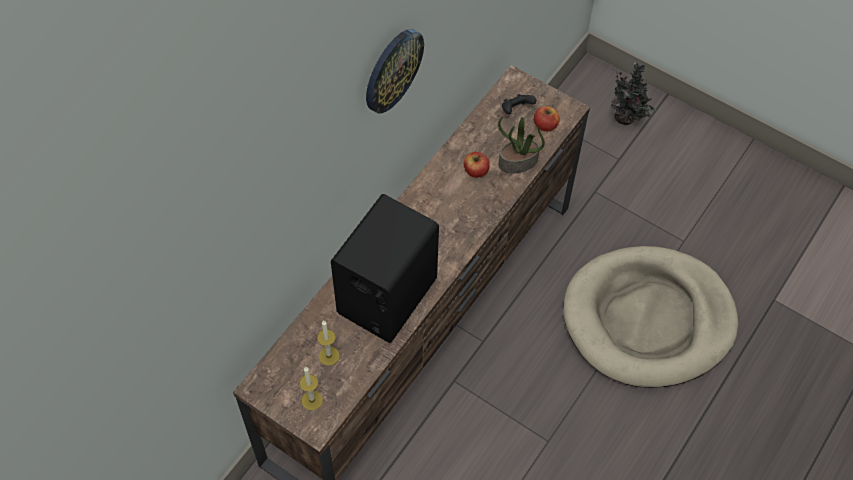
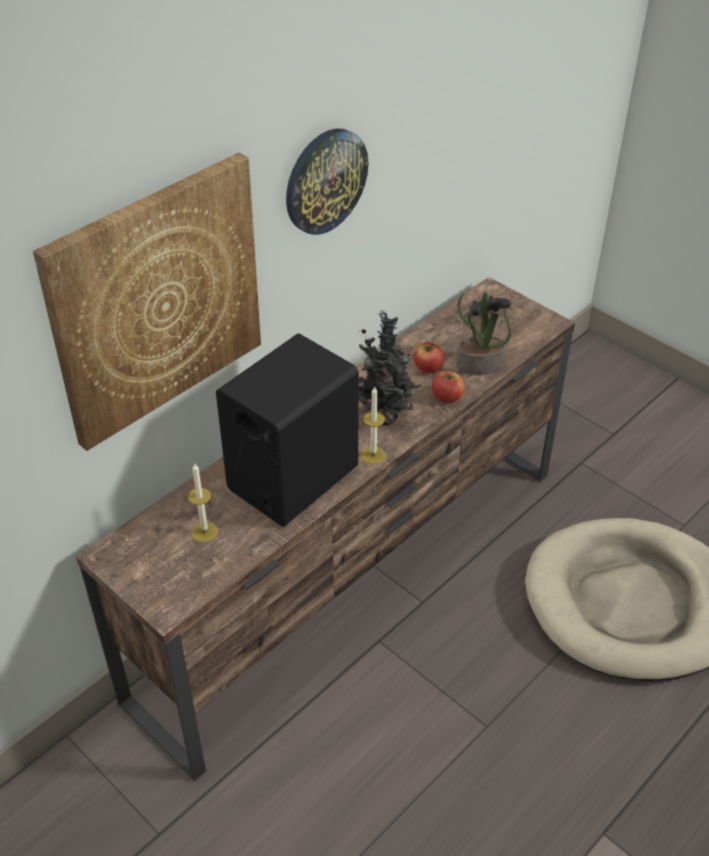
camera: 10 degrees right, 15 degrees down
candle [299,367,323,410] -> candle moved to [361,387,386,464]
apple [534,106,560,131] -> apple moved to [432,371,464,403]
potted plant [611,61,656,125] -> potted plant moved to [359,310,421,425]
none -> picture [33,152,261,451]

